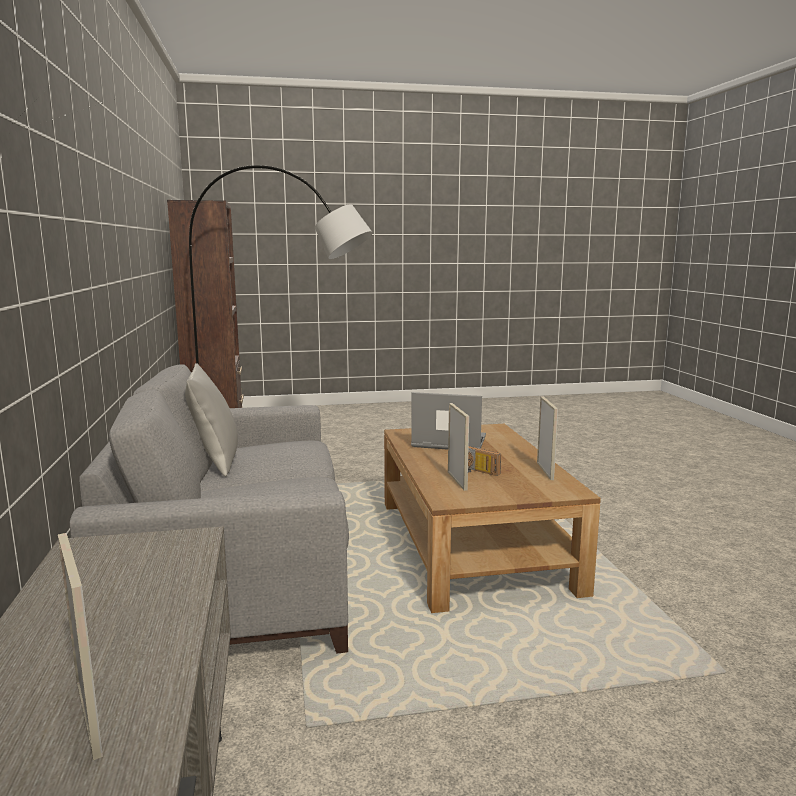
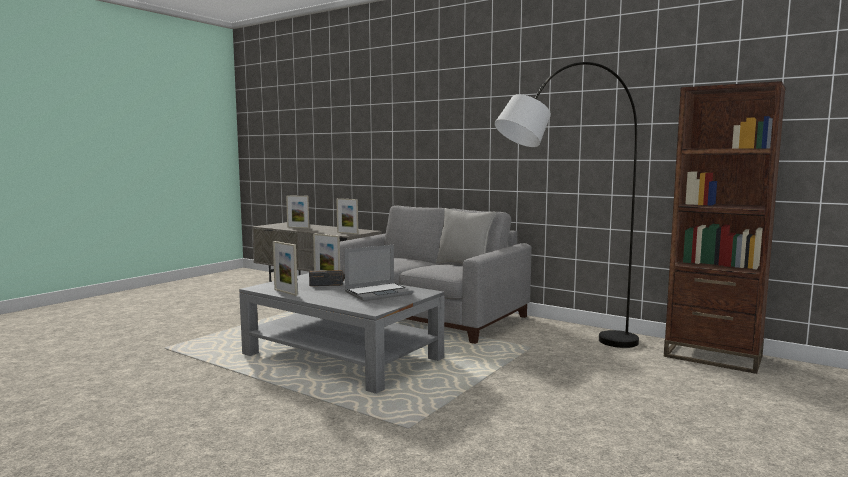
camera: 135 degrees right, 5 degrees down
brown coffee table [384,424,601,613] -> grey coffee table [239,273,445,394]
none -> picture frame [336,198,358,234]

